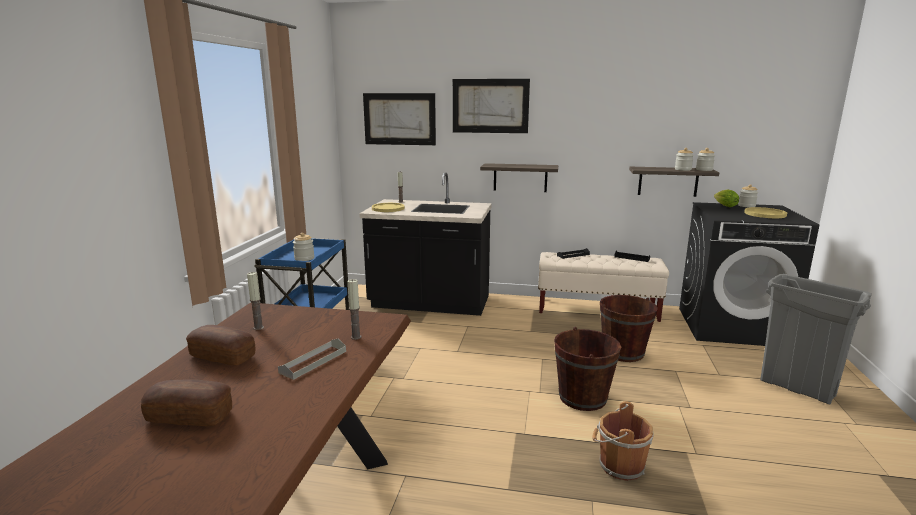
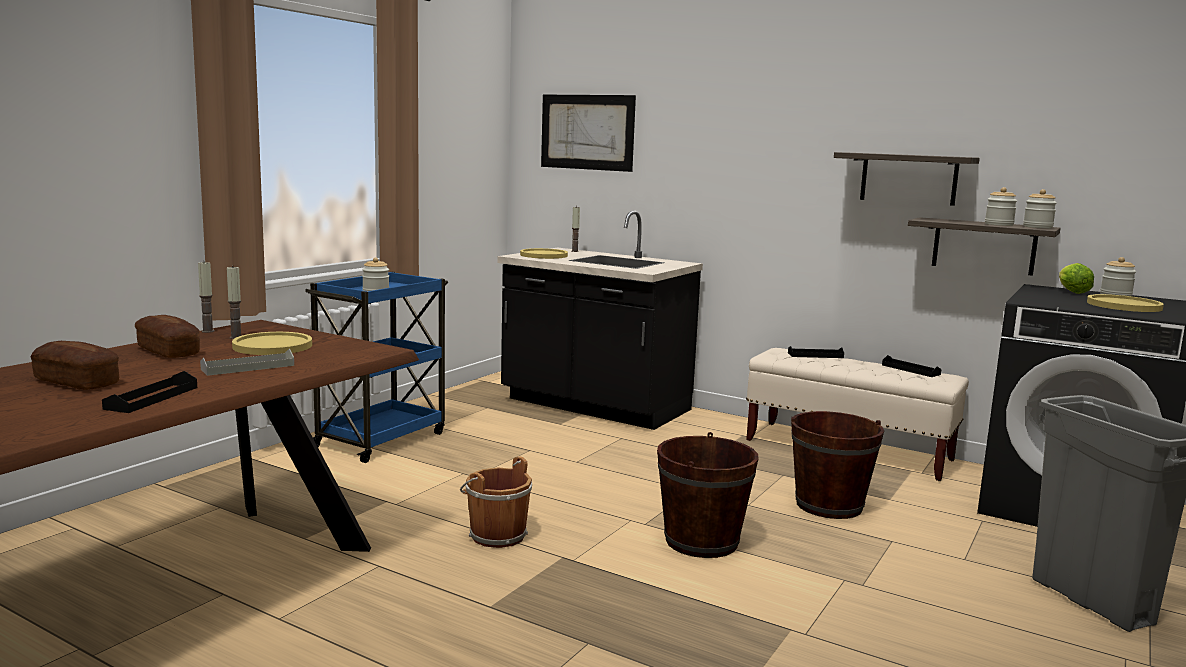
camera: 20 degrees right, 5 degrees down
candle [348,279,361,340] -> candle moved to [198,262,214,333]
picture [453,79,530,133] -> none
shelf [480,163,558,192] -> shelf moved to [834,152,980,206]
brown bucket [592,401,654,481] -> brown bucket moved to [460,456,532,548]
none -> black tray [102,371,197,413]
none -> yellow plate [232,332,312,355]

